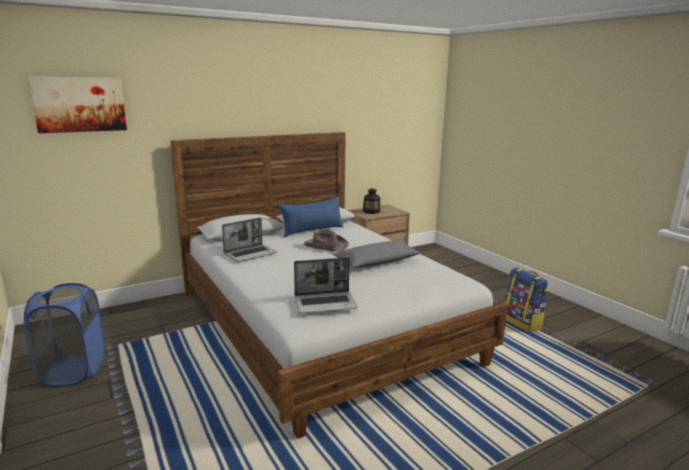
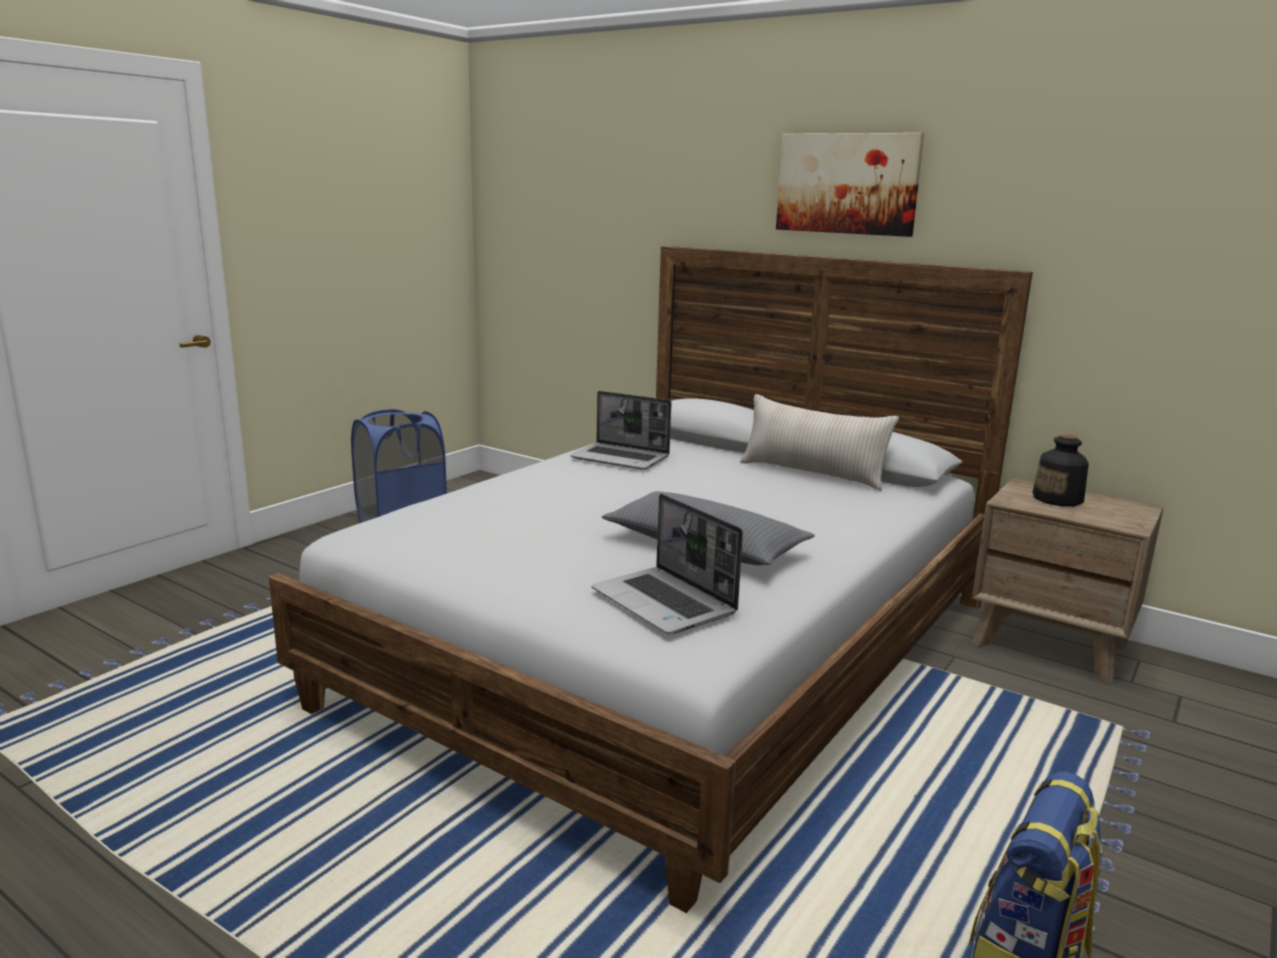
camera: 65 degrees right, 0 degrees up
picture [28,77,127,133] -> picture moved to [776,133,924,237]
blue pillow [279,196,344,237] -> beige pillow [740,394,899,491]
laptop [294,258,358,313] -> laptop moved to [592,494,743,634]
brown hat [303,230,349,252] -> none

